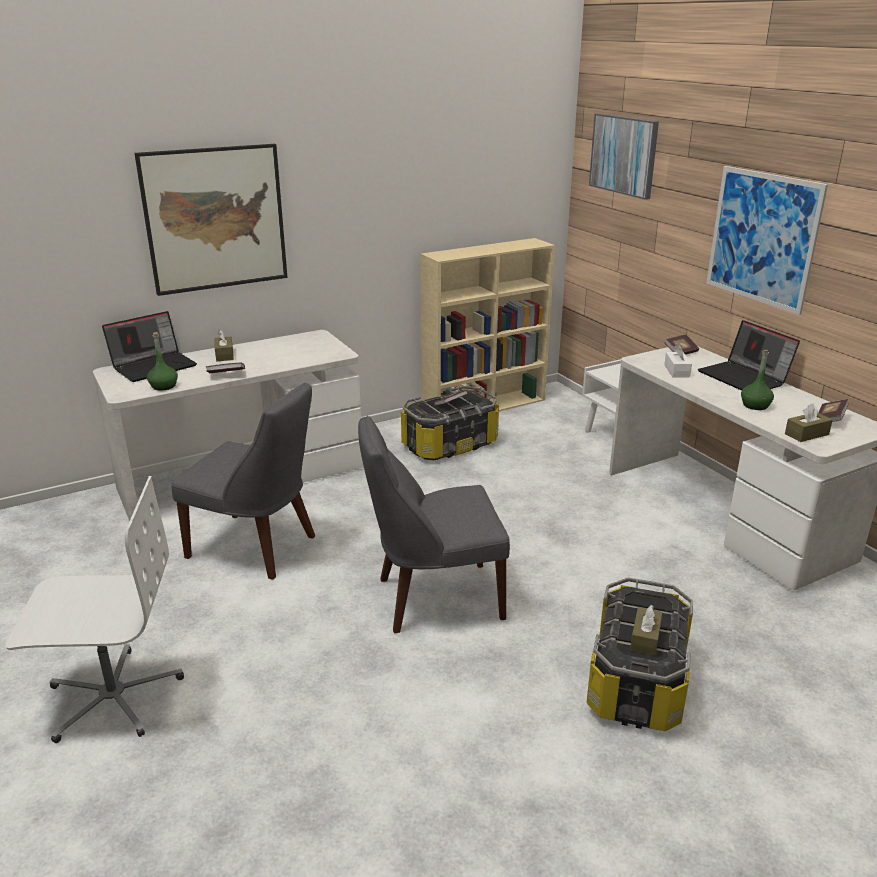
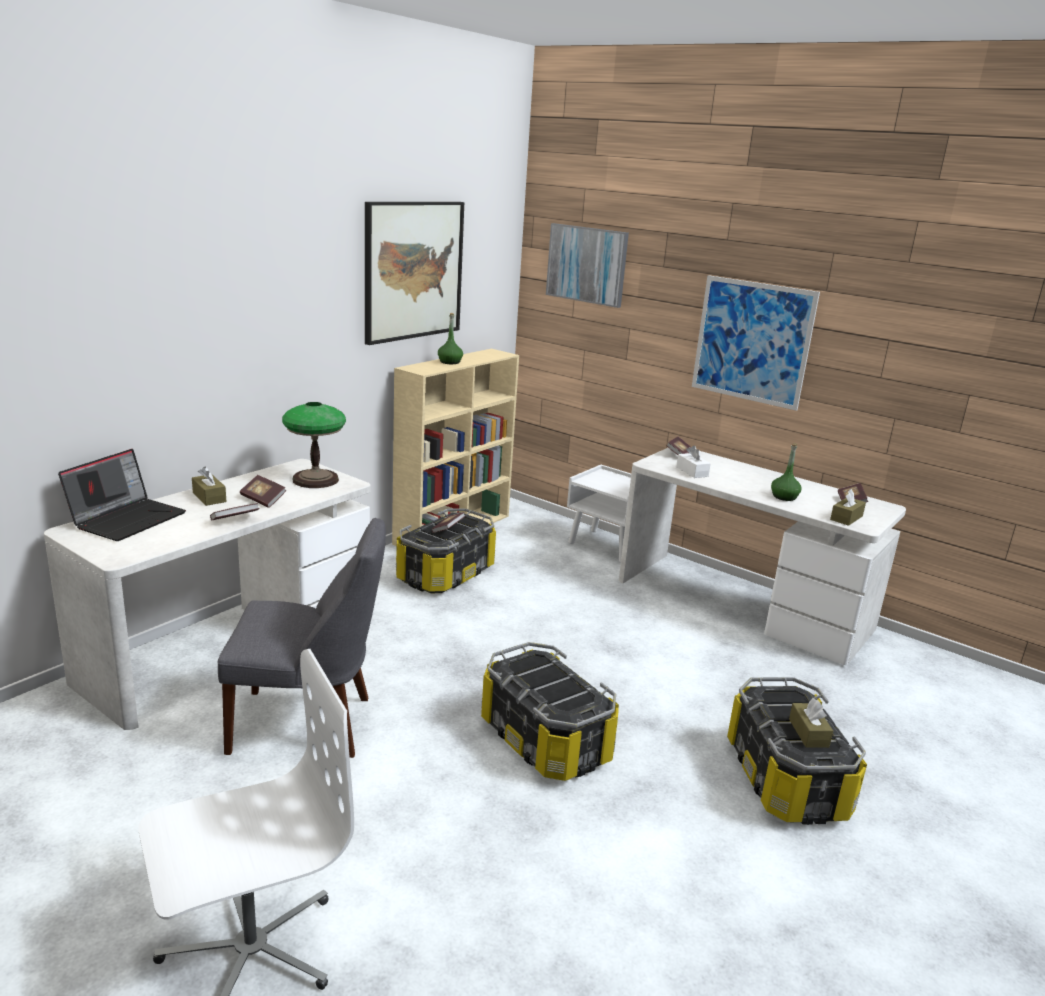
camera: 25 degrees left, 5 degrees down
picture [134,144,288,296] -> picture moved to [365,202,464,345]
green bottle [147,332,178,391] -> green bottle moved to [438,313,463,364]
grey chair [358,416,510,633] -> storage box [481,642,619,781]
laptop [698,320,800,391] -> none
none -> book [240,475,287,508]
none -> table lamp [282,402,346,488]

